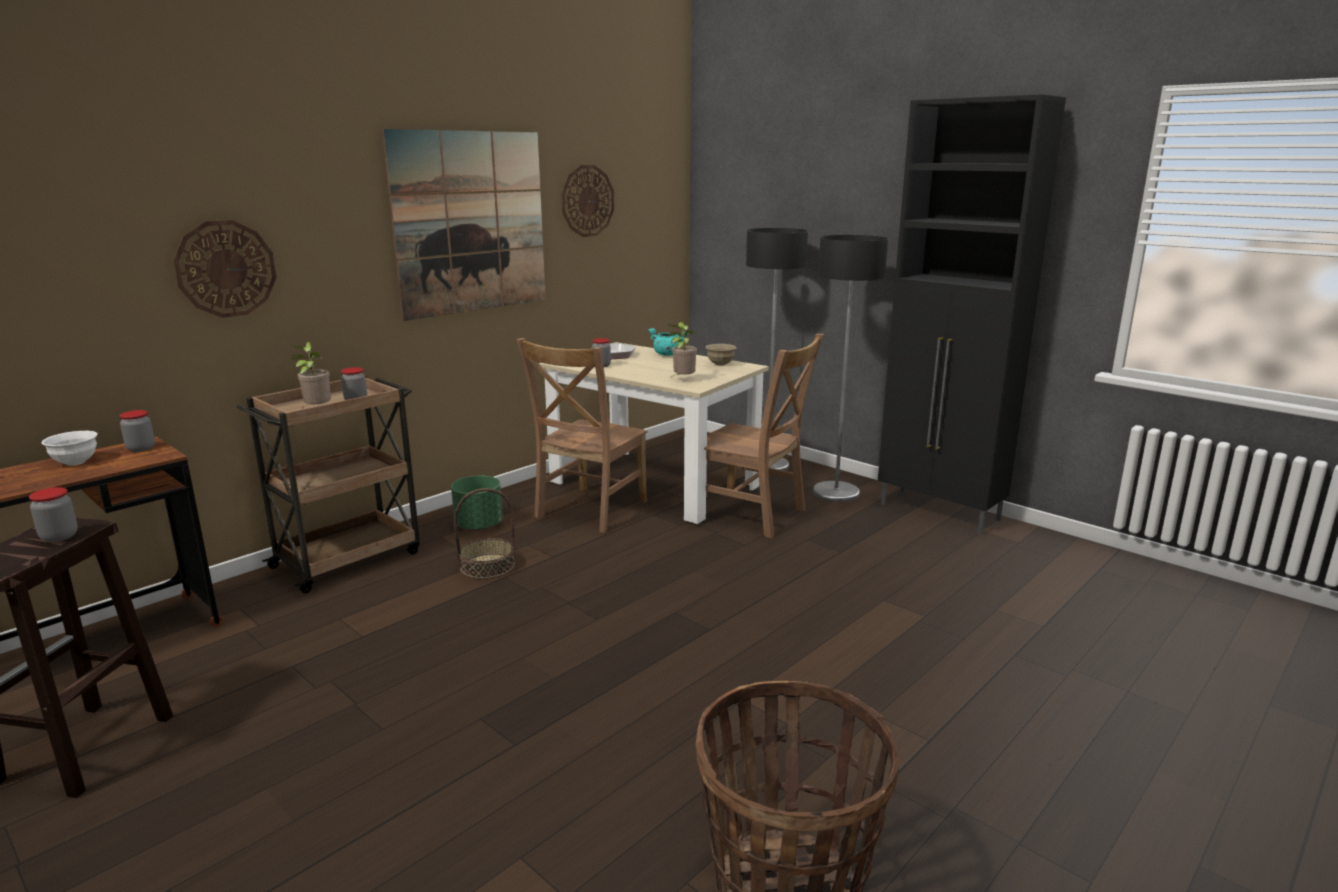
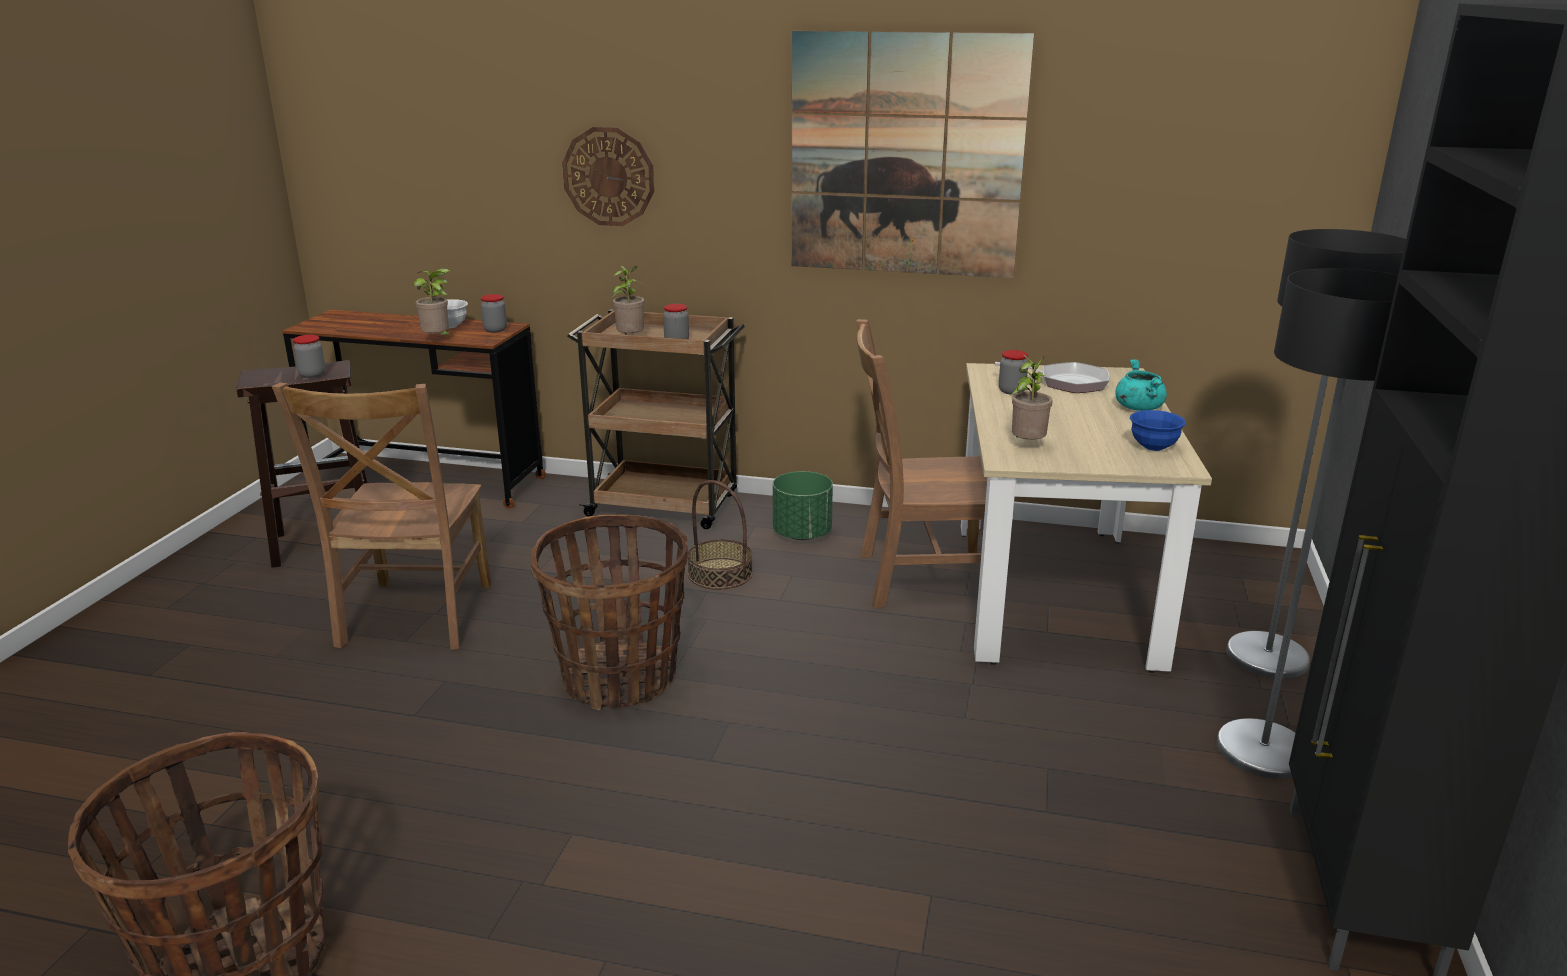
camera: 60 degrees right, 5 degrees up
wall clock [561,165,614,237] -> none
brown chair [704,334,824,539] -> brown chair moved to [272,383,491,650]
beige bowl [706,344,736,366] -> blue bowl [1130,410,1186,451]
none -> potted plant [413,269,453,335]
none -> basket [531,515,688,711]

